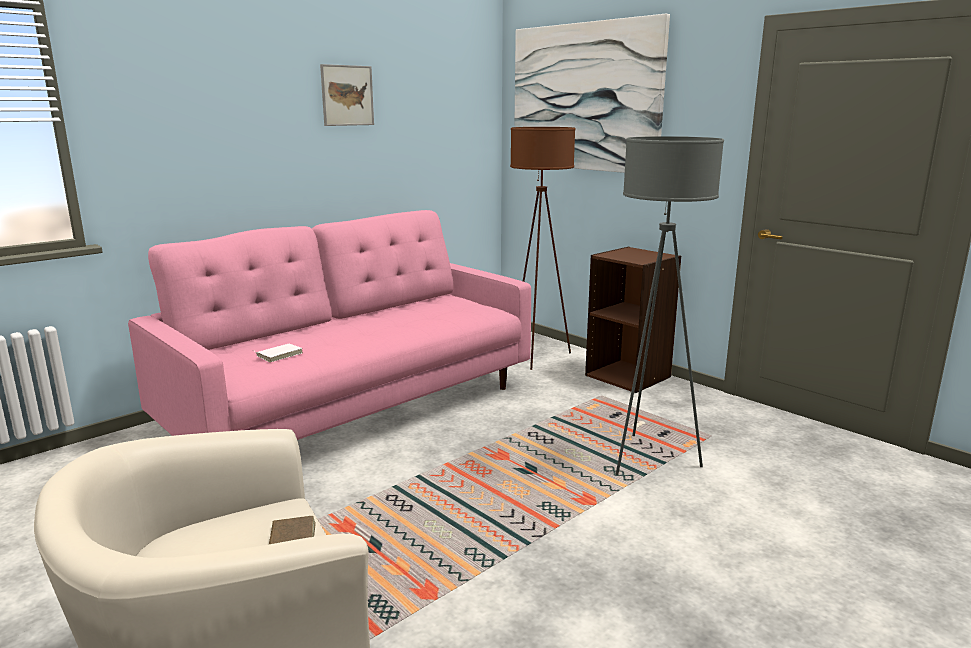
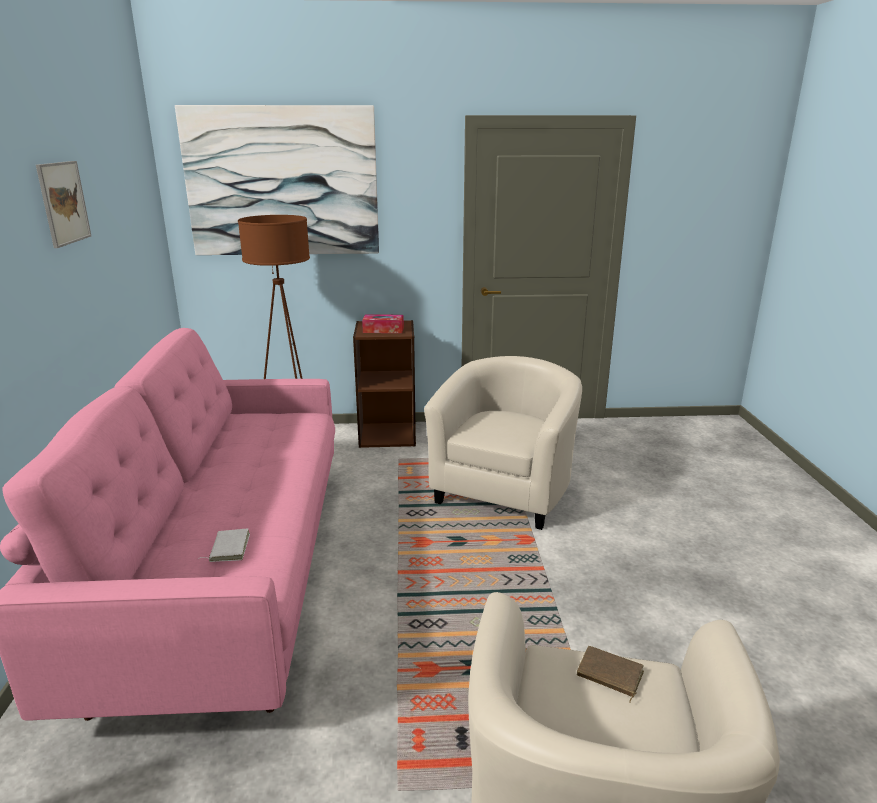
camera: 50 degrees left, 5 degrees up
grey floor lamp [616,136,724,475] -> beige armchair [424,356,582,530]
none -> tissue box [362,314,404,333]

